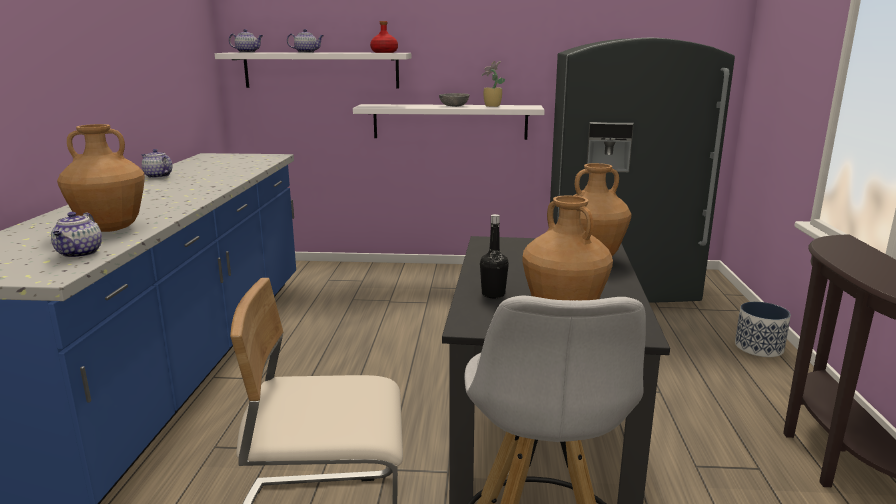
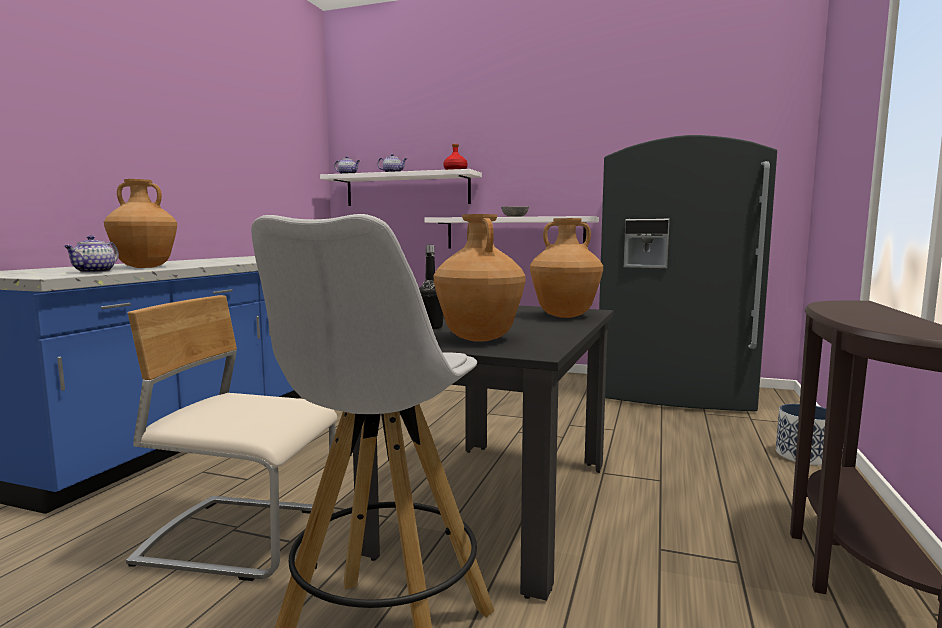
camera: 15 degrees right, 10 degrees down
teapot [141,149,172,178] -> none
potted plant [481,61,506,107] -> none

